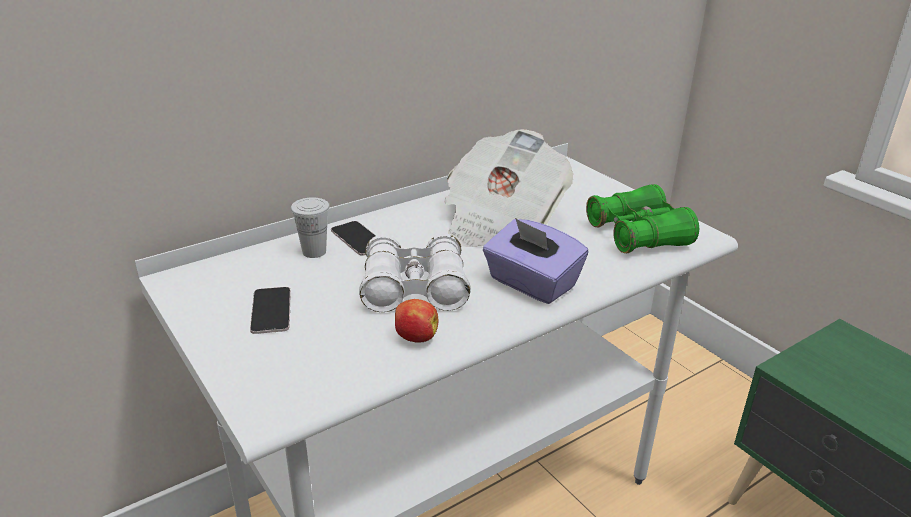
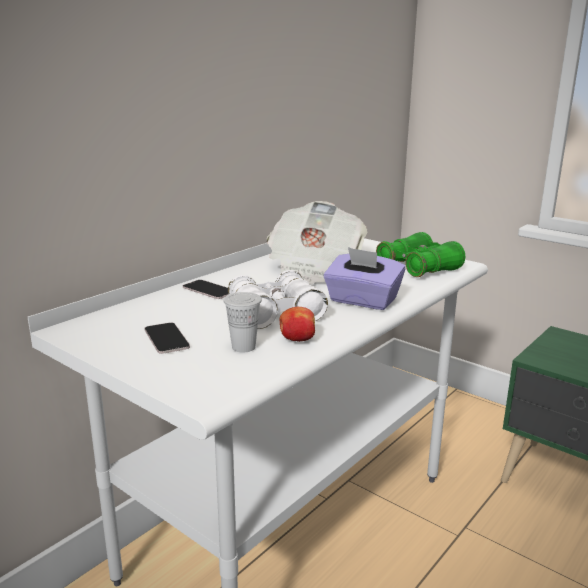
camera: 15 degrees left, 10 degrees down
white cup [291,197,330,258] -> white cup moved to [223,292,262,352]

